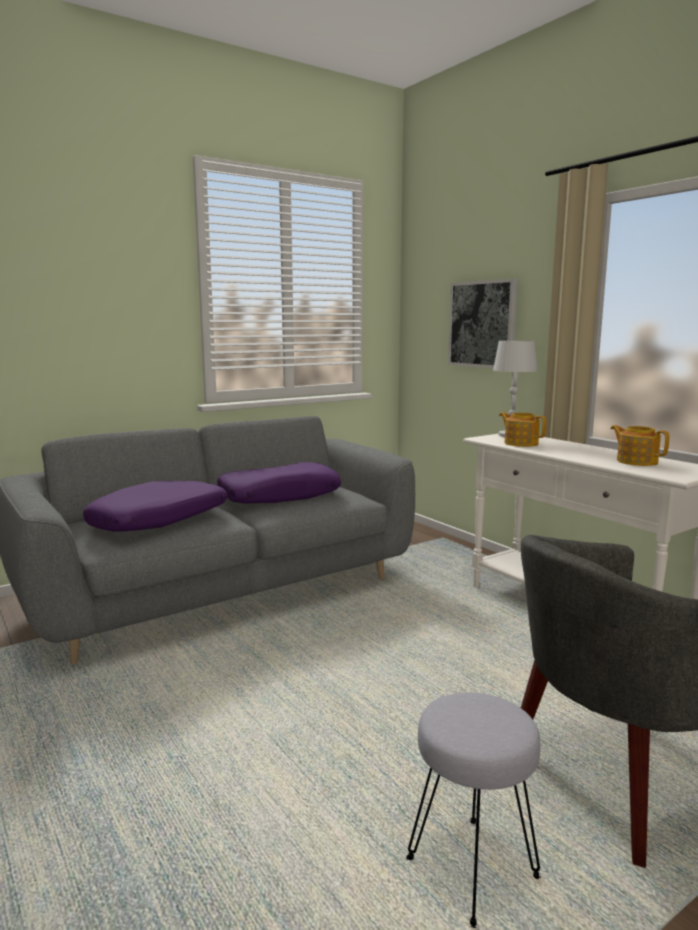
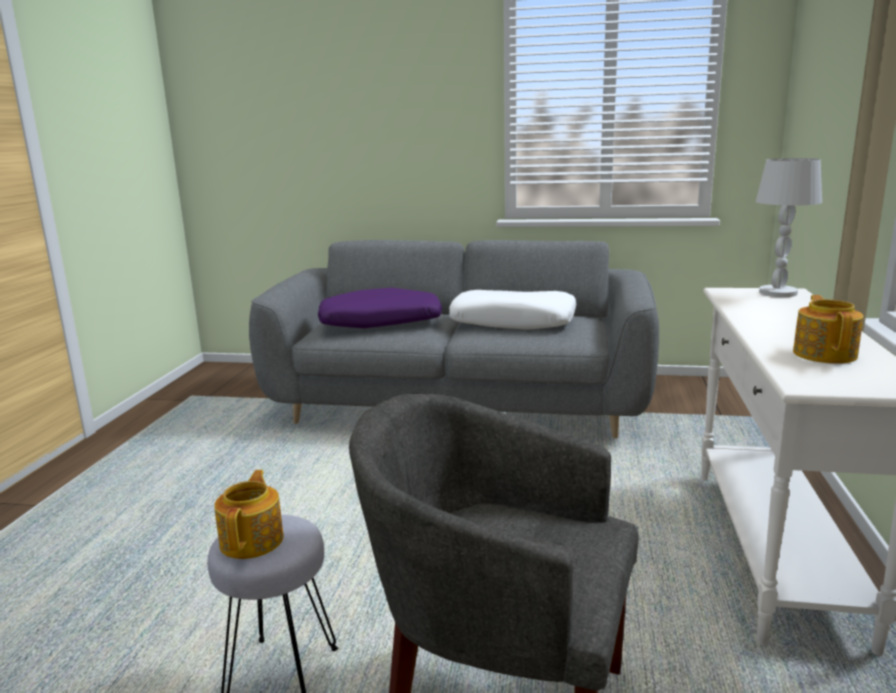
camera: 45 degrees right, 5 degrees up
purple pillow [217,462,341,503] -> white pillow [449,290,576,330]
picture [448,278,518,368] -> none
teapot [499,412,546,447] -> teapot moved to [214,470,284,559]

